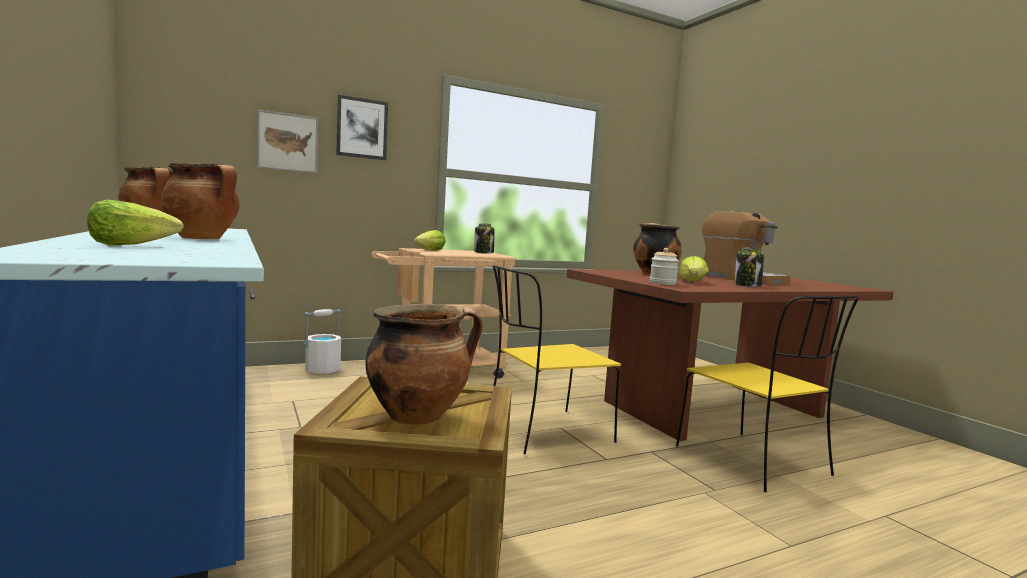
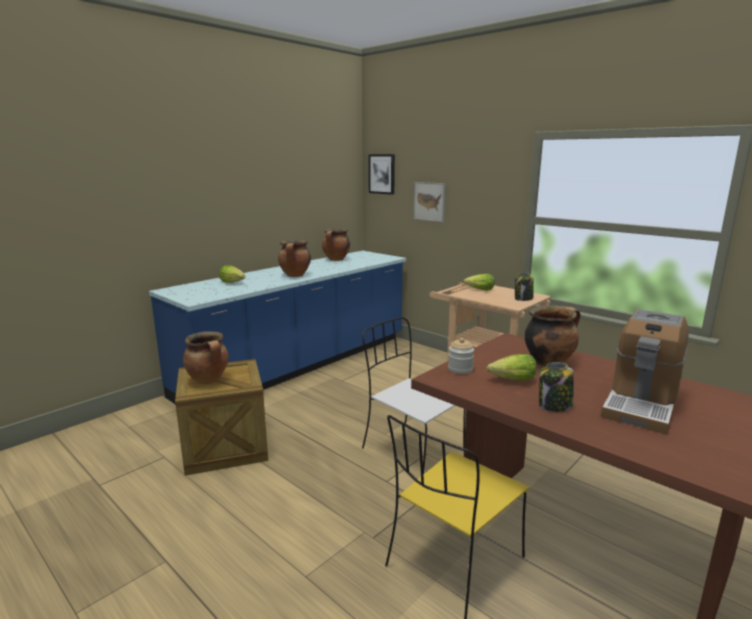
camera: 70 degrees right, 10 degrees up
white bucket [304,309,341,374] -> none
picture [336,95,388,160] -> picture moved to [368,154,395,195]
yellow chair [493,265,621,455] -> white chair [362,317,466,475]

